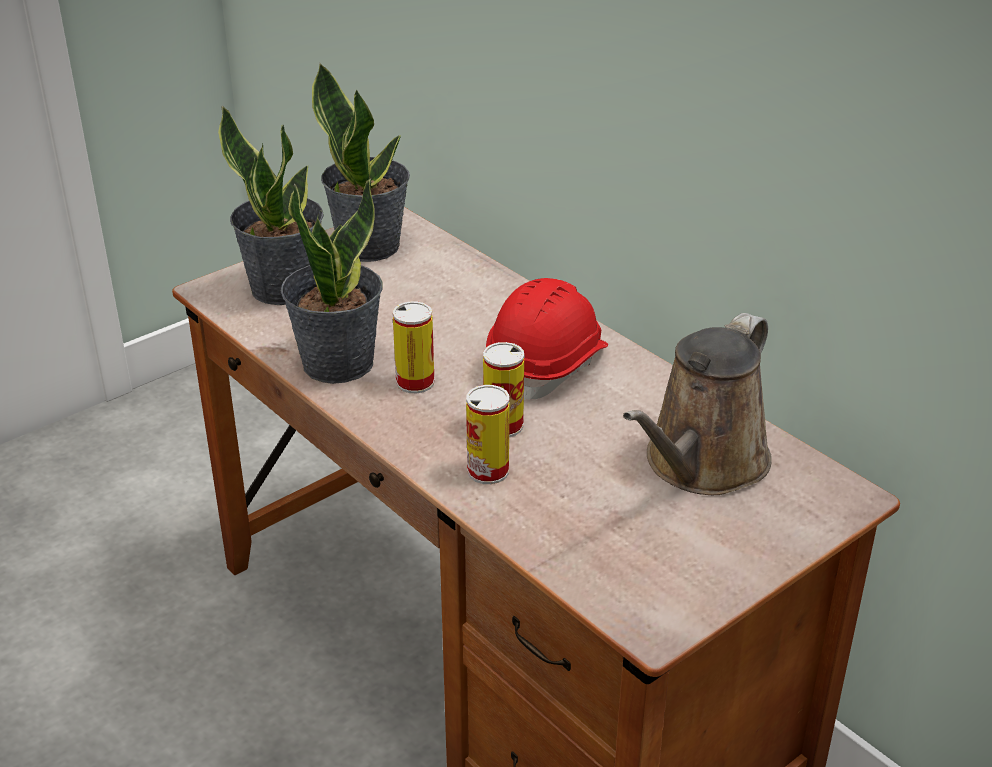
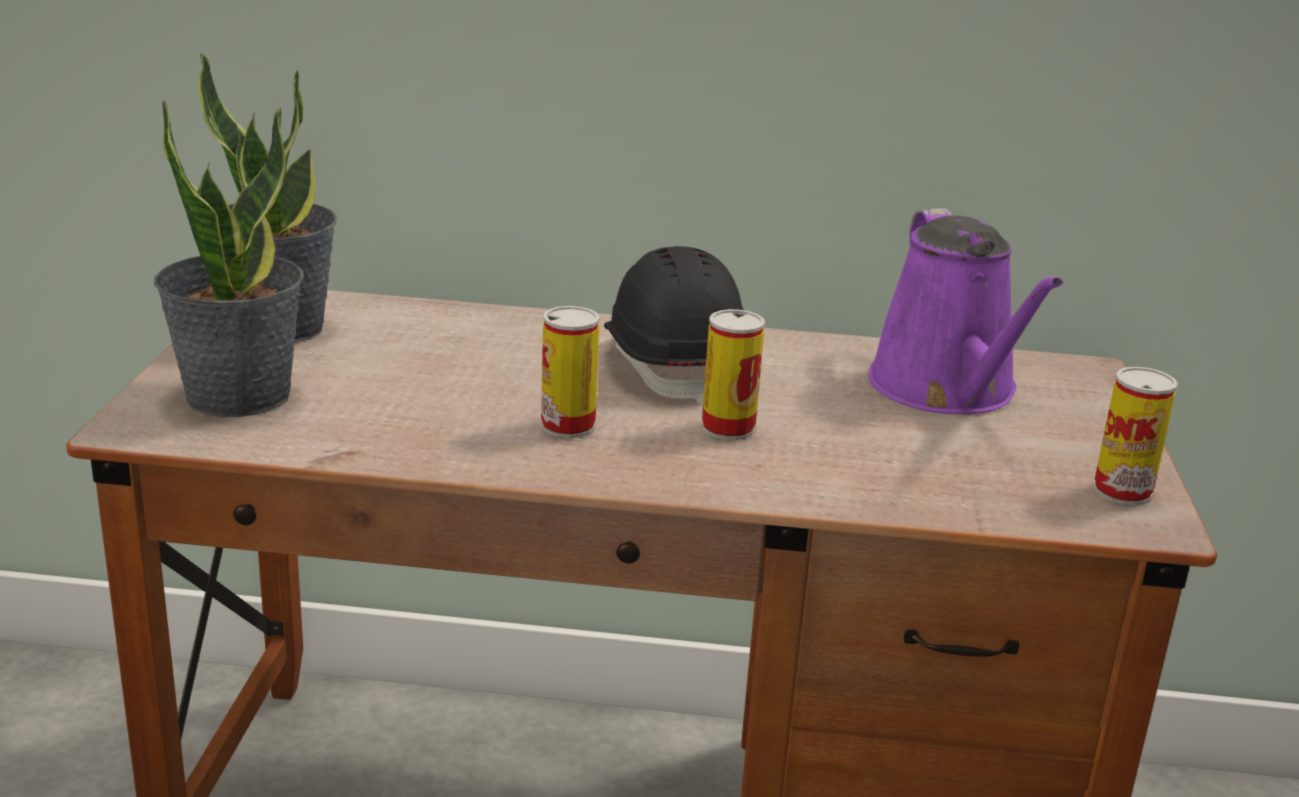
camera: 45 degrees left, 10 degrees down
potted plant [281,179,382,384] -> none
can [466,385,510,484] -> can moved to [1093,367,1178,506]
red hard hat [486,278,608,400] -> black hard hat [604,246,744,406]
brown watering can [623,313,772,495] -> purple watering can [868,208,1064,414]

